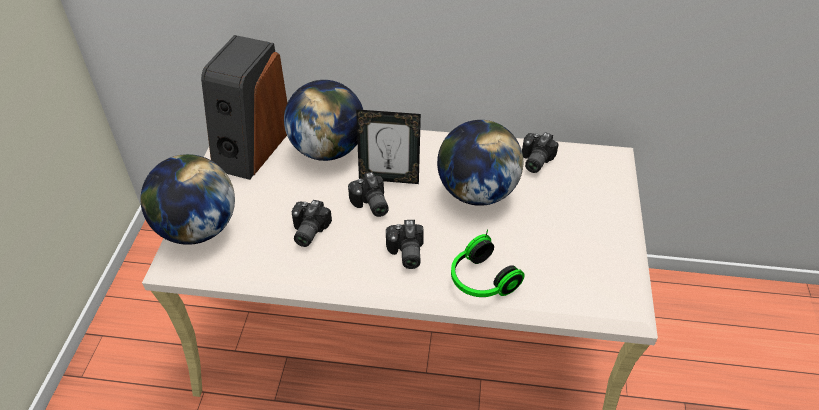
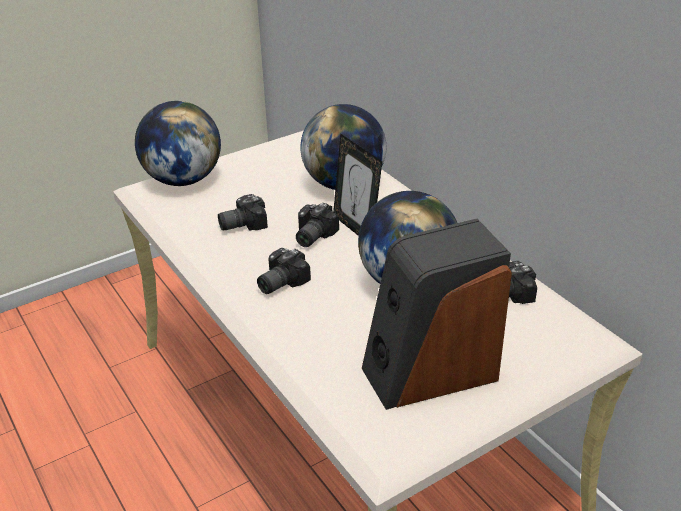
camera: 50 degrees right, 10 degrees down
speaker [201,35,287,180] -> speaker moved to [362,219,512,410]
headphones [451,229,525,297] -> none

